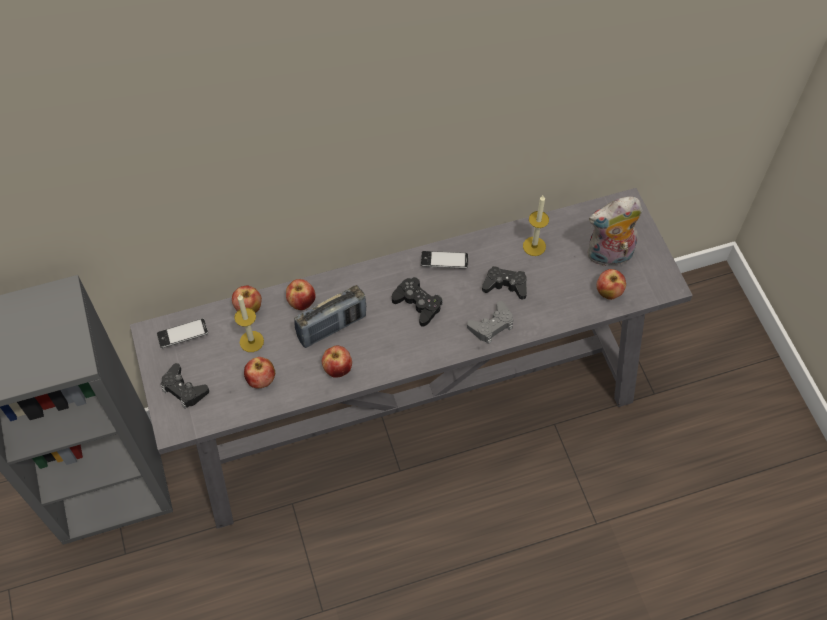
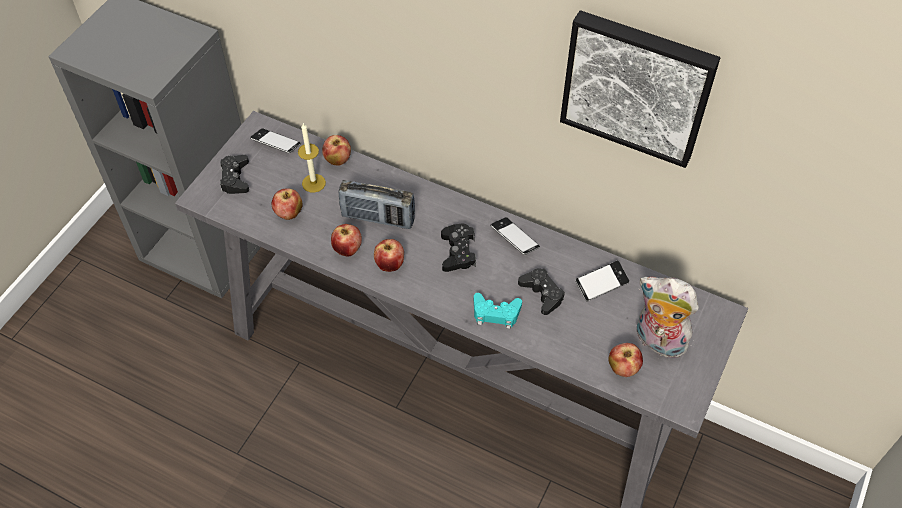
camera: 45 degrees right, 5 degrees down
apple [286,279,316,310] -> apple moved to [374,239,404,272]
grey game controller [467,301,513,344] -> turquoise game controller [474,293,522,329]
candle [523,196,549,256] -> phone [575,261,629,301]
none -> picture [560,10,721,168]

